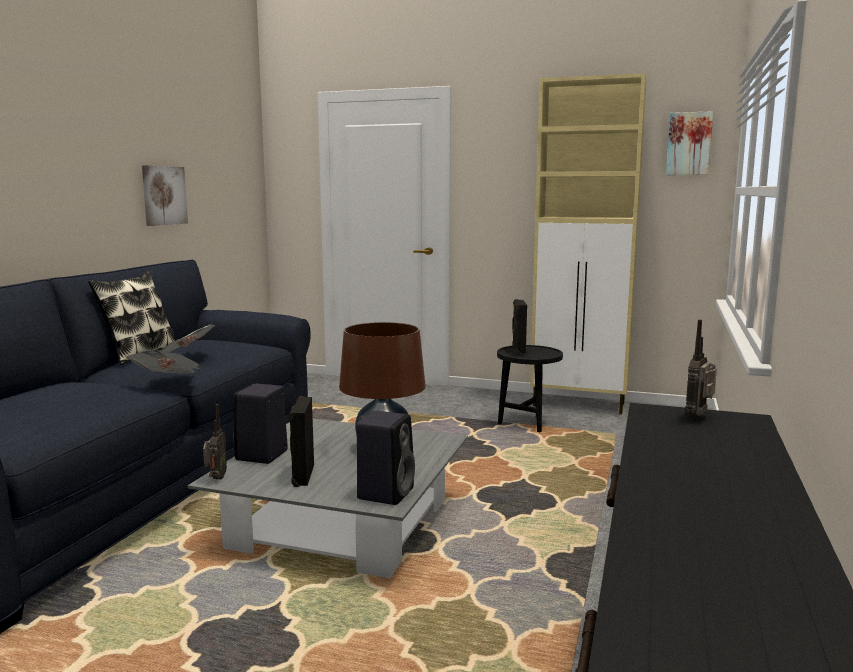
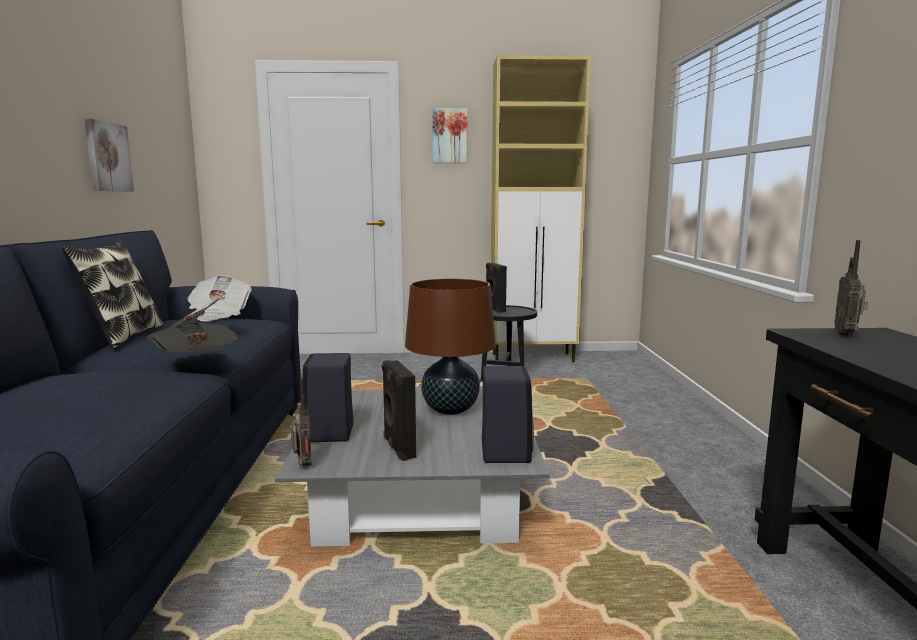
camera: 20 degrees left, 0 degrees up
picture [666,111,713,175] -> picture moved to [432,108,468,163]
none -> newspaper [187,275,252,321]

